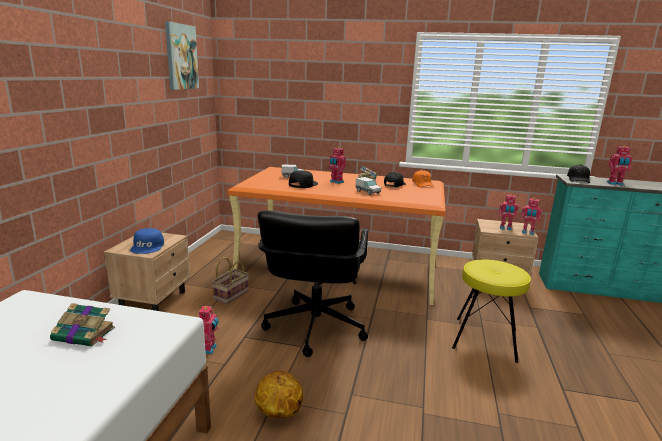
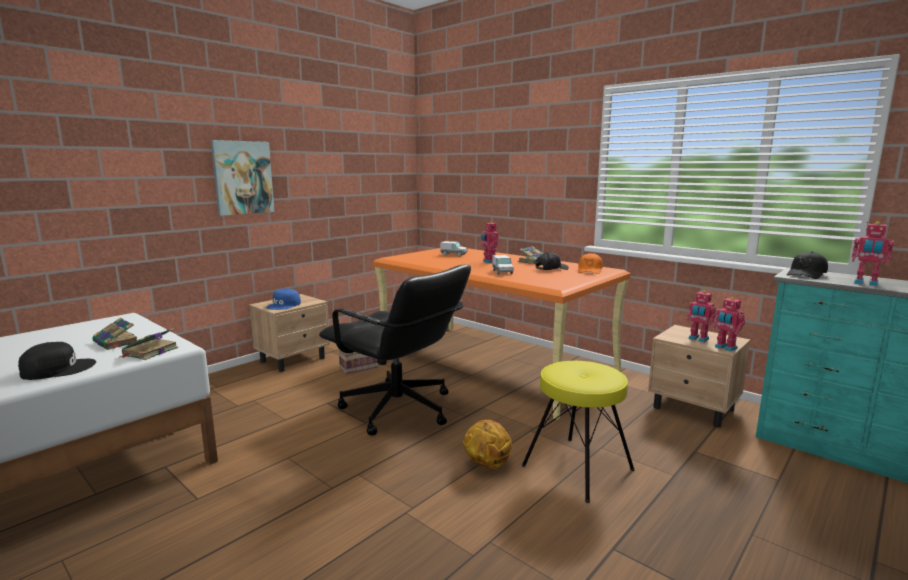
camera: 30 degrees right, 5 degrees down
picture [165,21,199,90] -> picture moved to [211,140,275,216]
toy robot [199,304,219,354] -> none
basketball [255,370,303,418] -> basketball moved to [463,420,512,469]
black office chair [258,211,368,357] -> black office chair turned 90 degrees counterclockwise [319,264,471,435]
black cap [289,170,318,188] -> black cap moved to [18,342,96,380]
none -> book [120,328,178,360]

